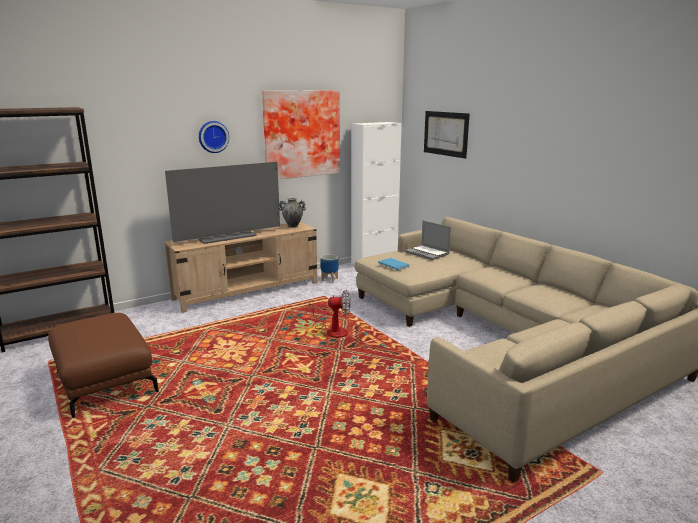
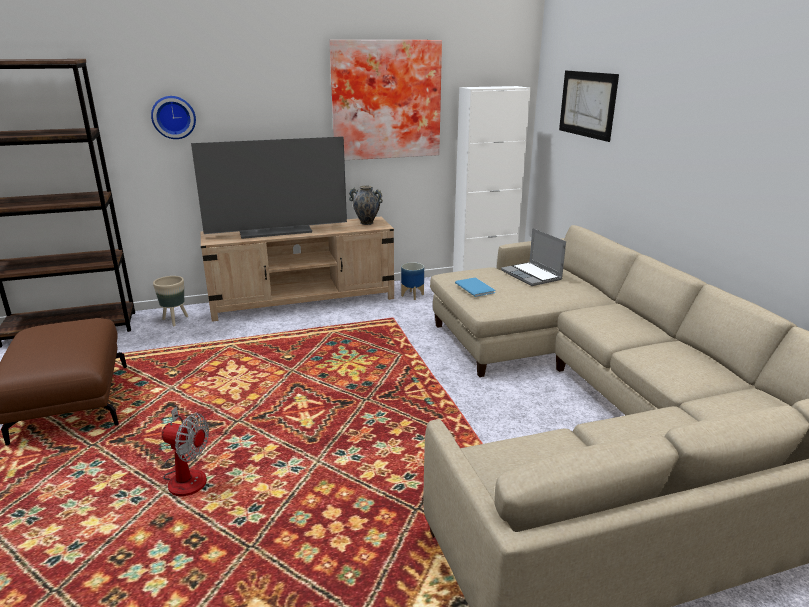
camera: 15 degrees right, 5 degrees up
wall clock [199,121,229,153] -> wall clock moved to [151,96,196,139]
fan [309,290,350,338] -> fan moved to [161,406,209,496]
none -> beige planter [153,276,188,326]

